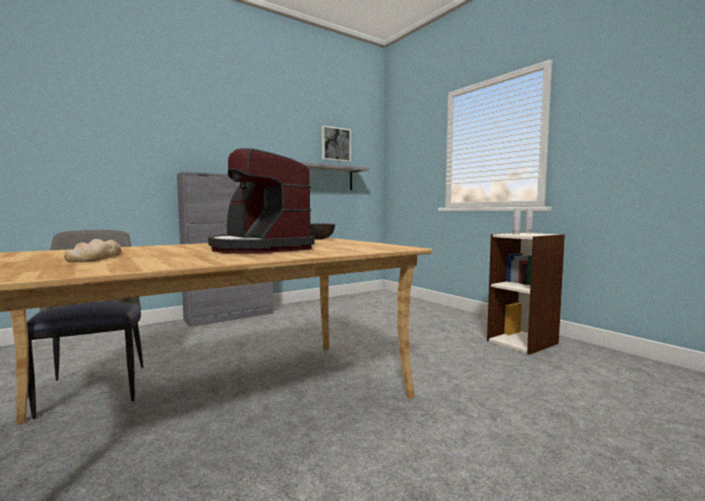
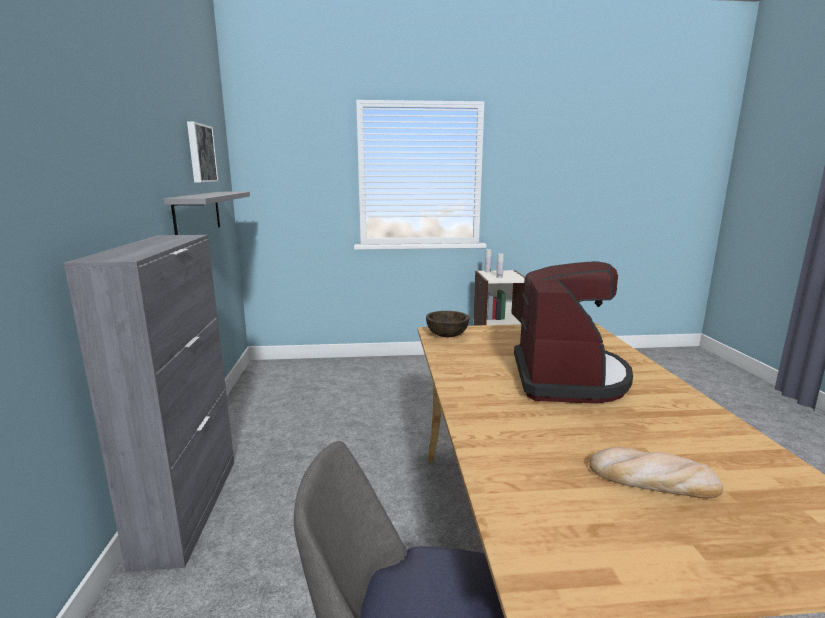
camera: 60 degrees left, 10 degrees up
coffee machine [208,148,314,254] -> coffee machine turned 75 degrees counterclockwise [514,261,633,404]

